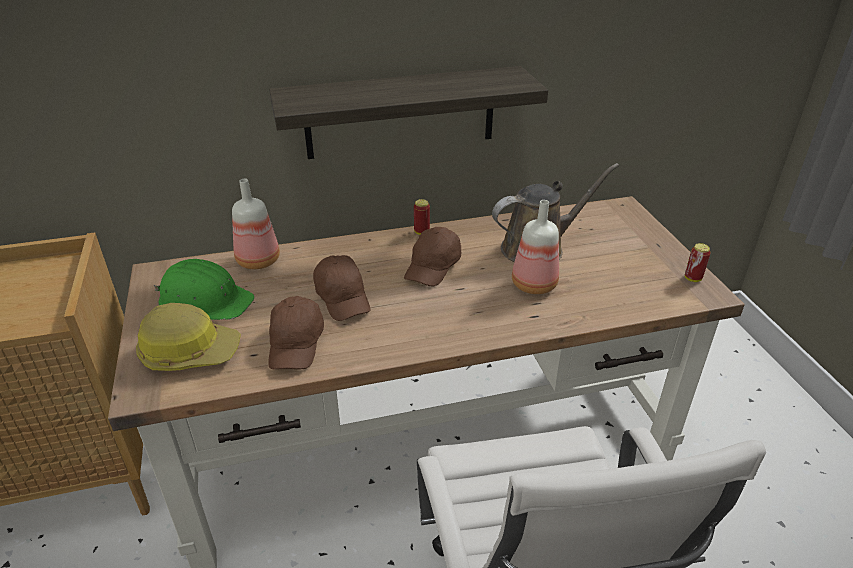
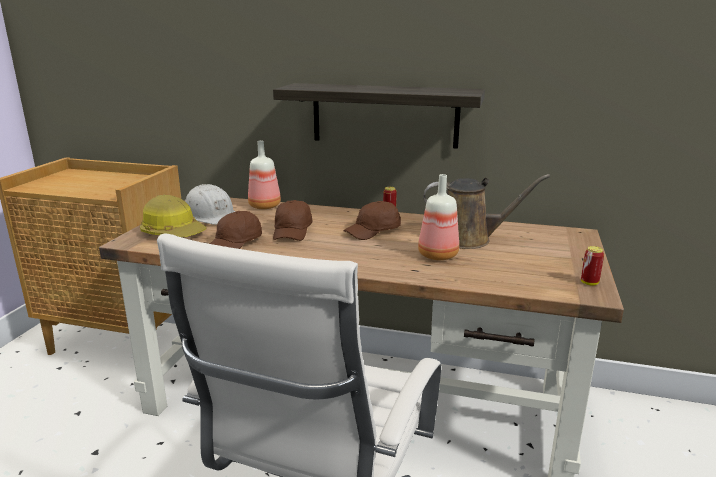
camera: 30 degrees right, 15 degrees down
green hard hat [154,259,254,320] -> white hard hat [185,184,235,225]

